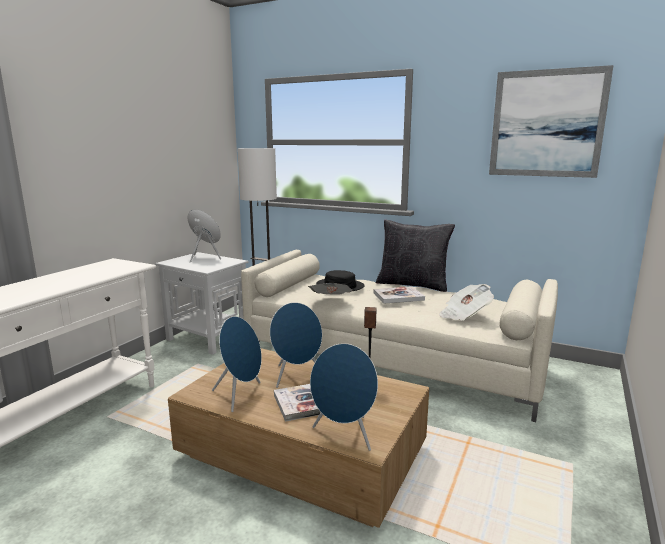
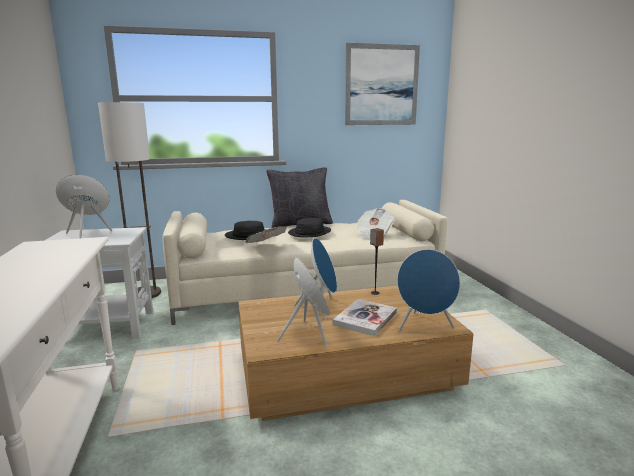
camera: 40 degrees left, 0 degrees up
book [373,286,425,304] -> black hat [288,218,331,237]

